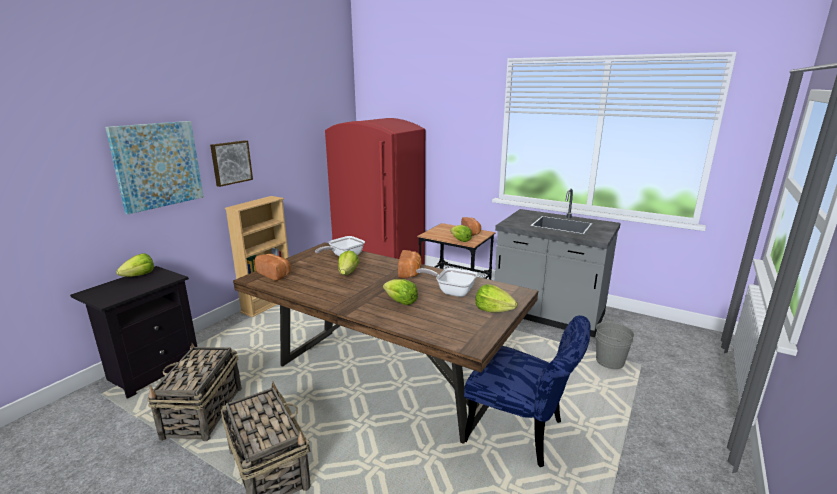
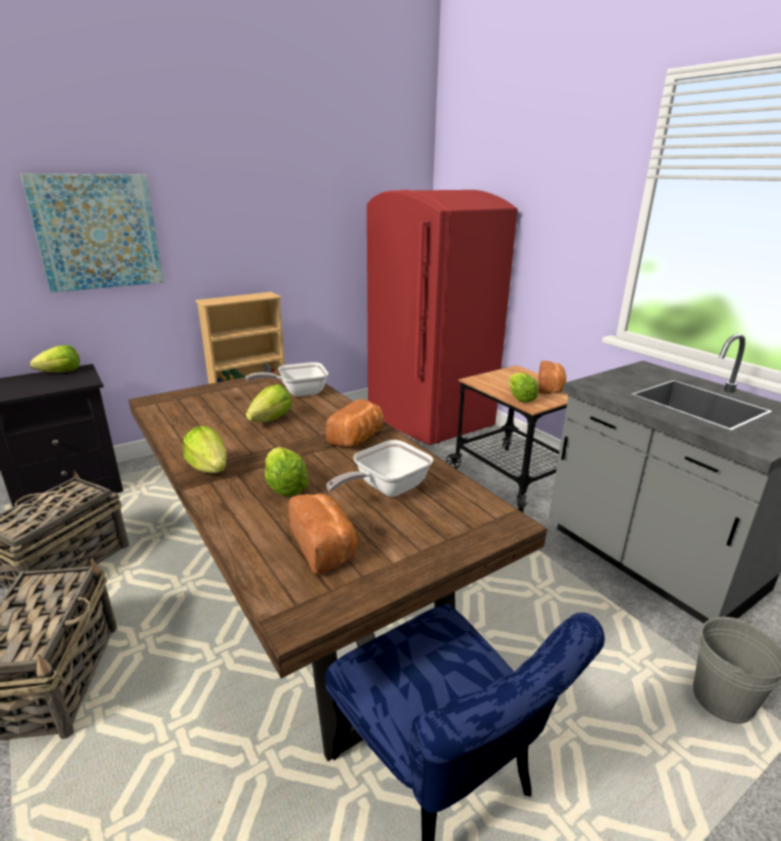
camera: 25 degrees right, 5 degrees up
picture [210,140,253,187] -> none
bread [255,254,291,281] -> bread moved to [289,493,357,574]
frying pan [416,268,477,297] -> frying pan turned 90 degrees counterclockwise [326,440,433,497]
lettuce [475,284,518,313] -> lettuce moved to [183,426,227,473]

